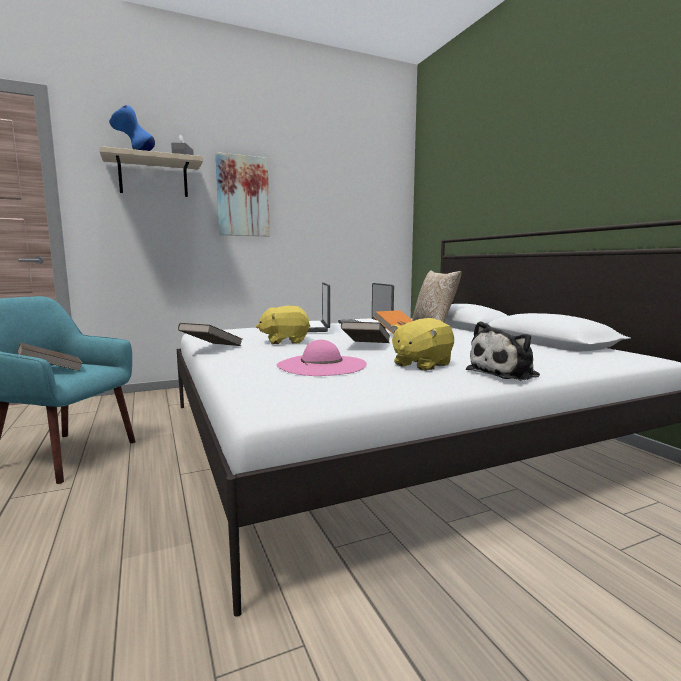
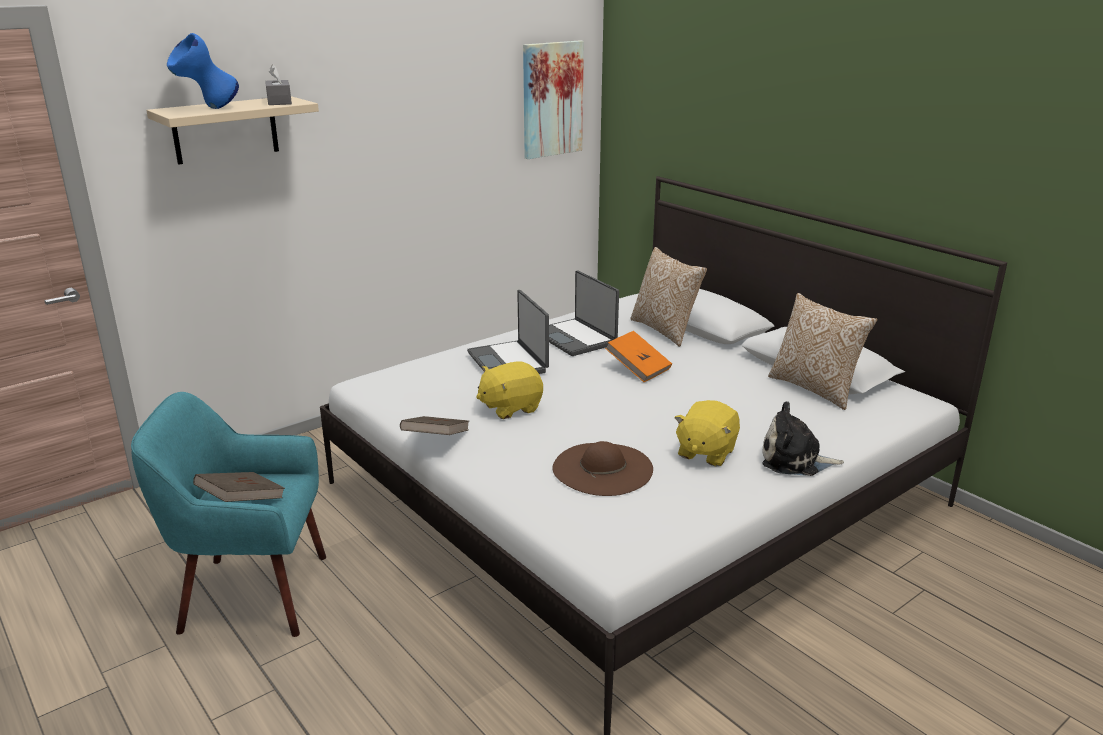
camera: 15 degrees left, 15 degrees up
picture [215,152,270,237] -> picture moved to [523,40,584,159]
pink hat [277,340,367,376] -> brown hat [552,441,653,496]
brown book [341,321,390,343] -> none
plush toy [466,322,540,381] -> plush toy turned 60 degrees clockwise [762,401,844,476]
none -> pillow [768,293,877,410]

